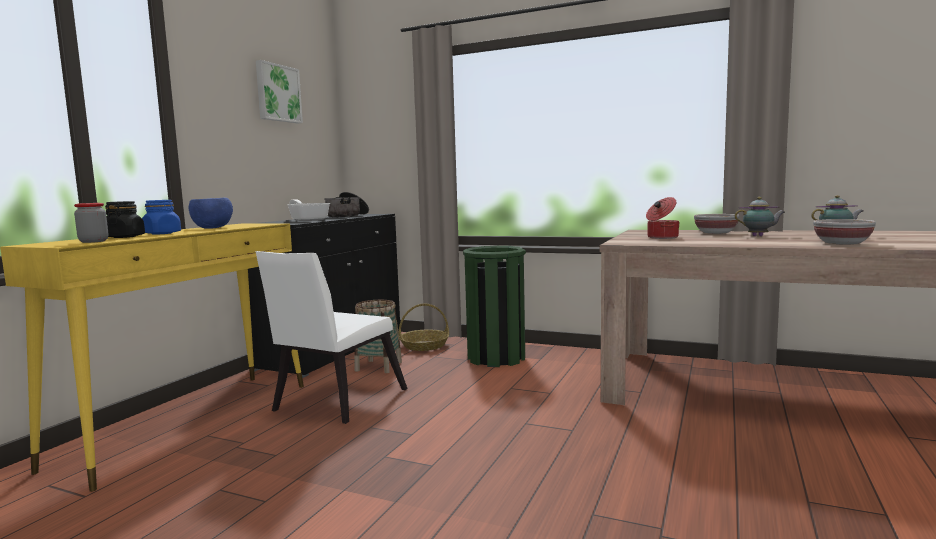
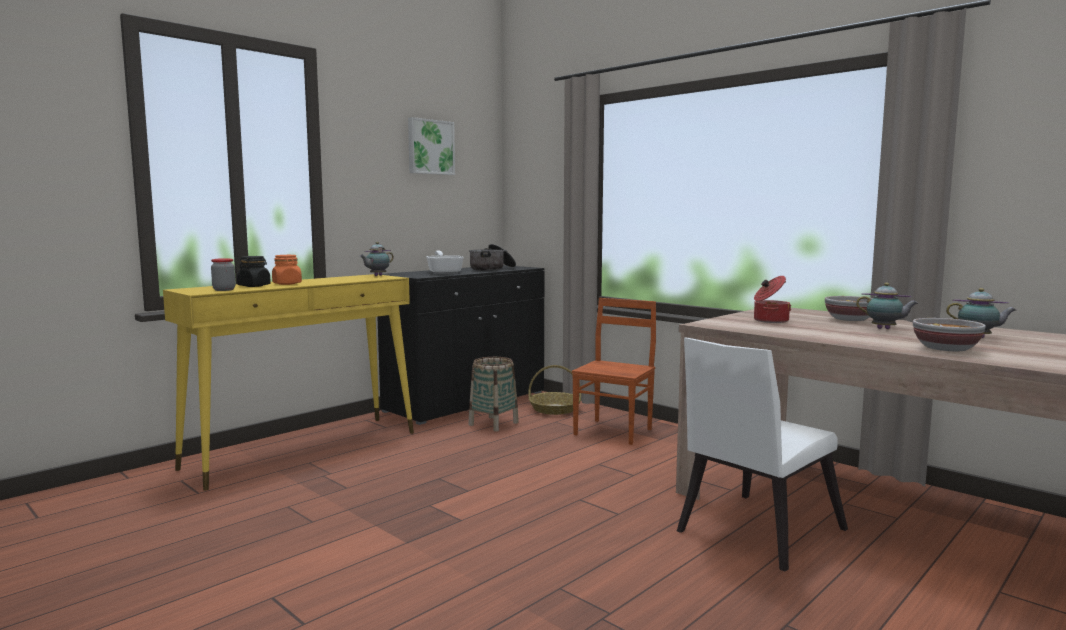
camera: 20 degrees right, 0 degrees up
blue jar [142,200,181,235] -> orange jar [272,255,302,285]
blue bowl [189,198,233,229] -> none
white chair [256,251,408,424] -> white chair moved to [677,337,848,572]
green trash can [463,246,526,367] -> brown chair [572,298,656,445]
none -> teapot [360,242,394,276]

